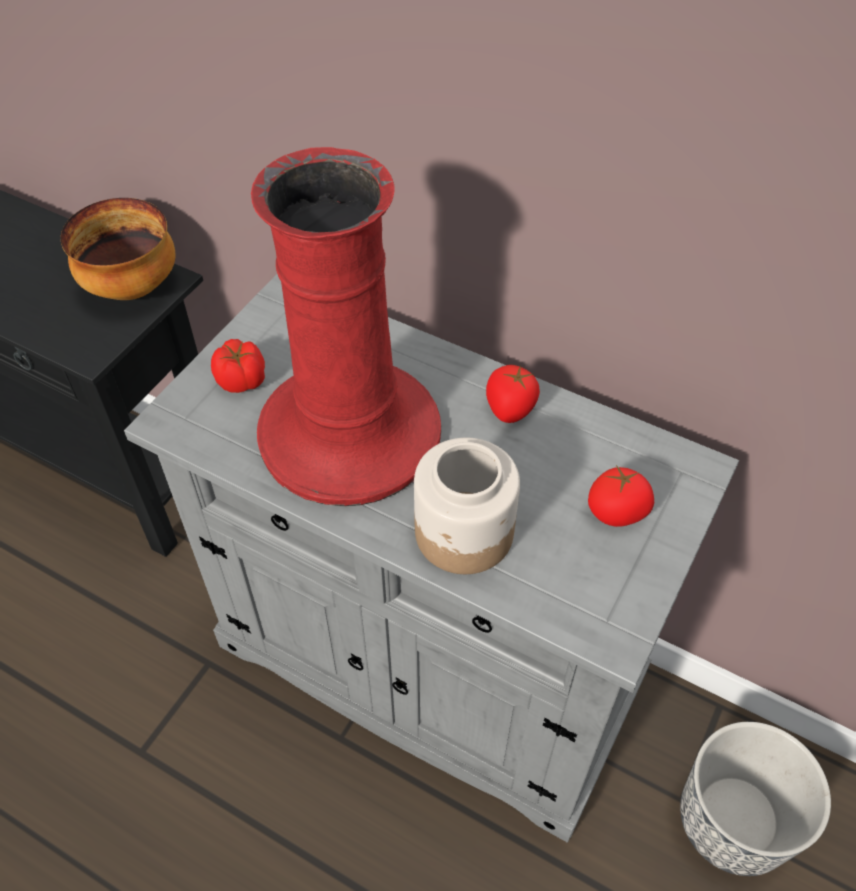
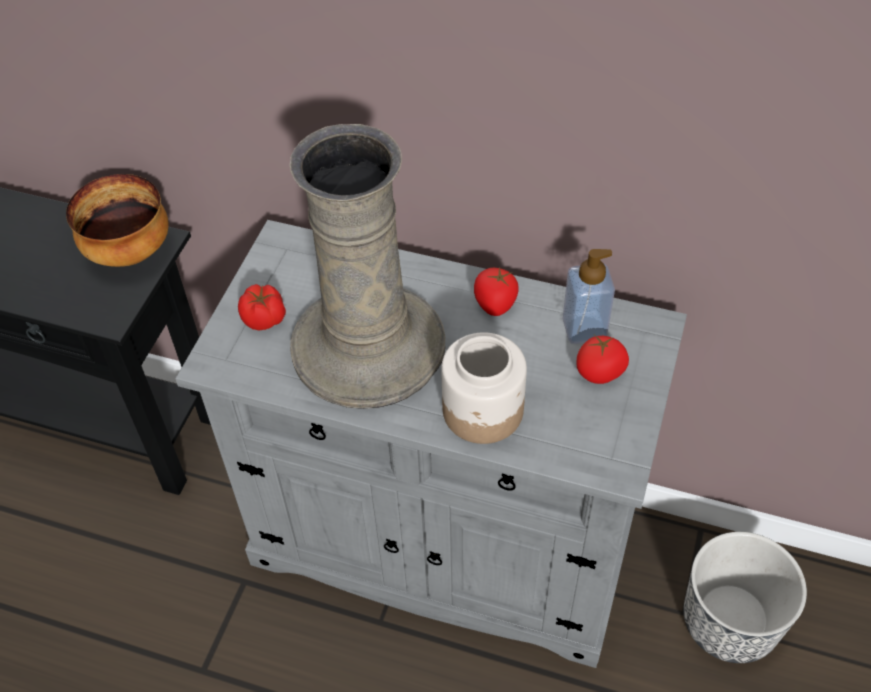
camera: 10 degrees left, 0 degrees up
red vase [251,147,441,506] -> beige vase [290,124,445,409]
none -> soap dispenser [563,249,615,344]

